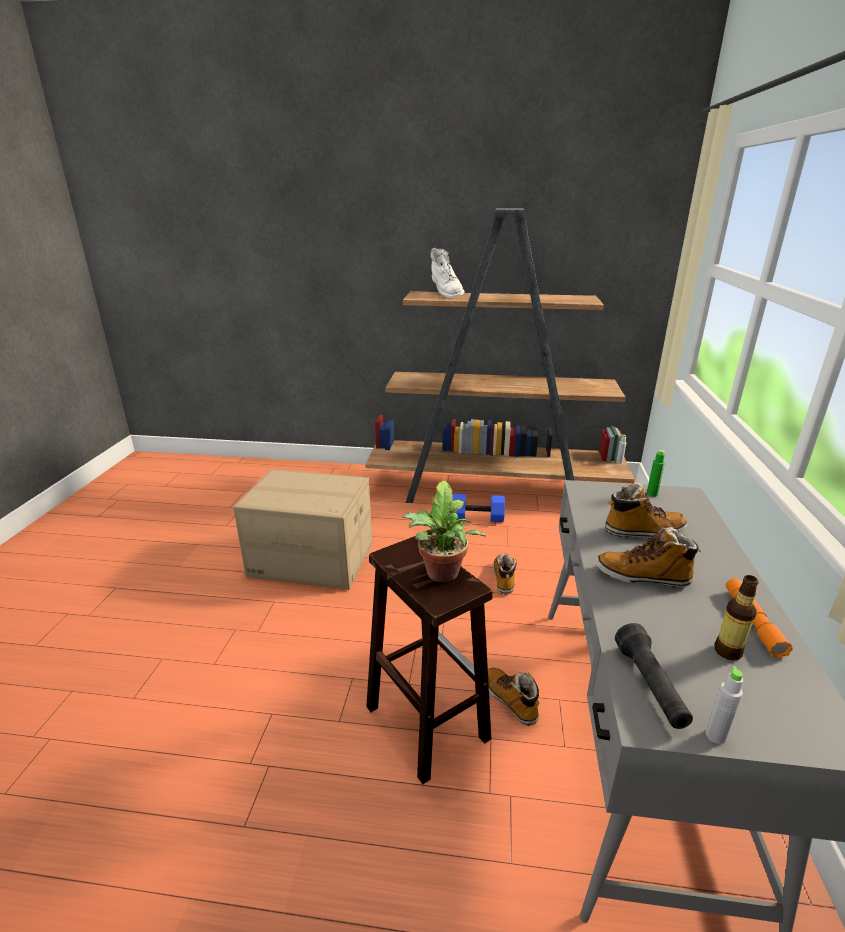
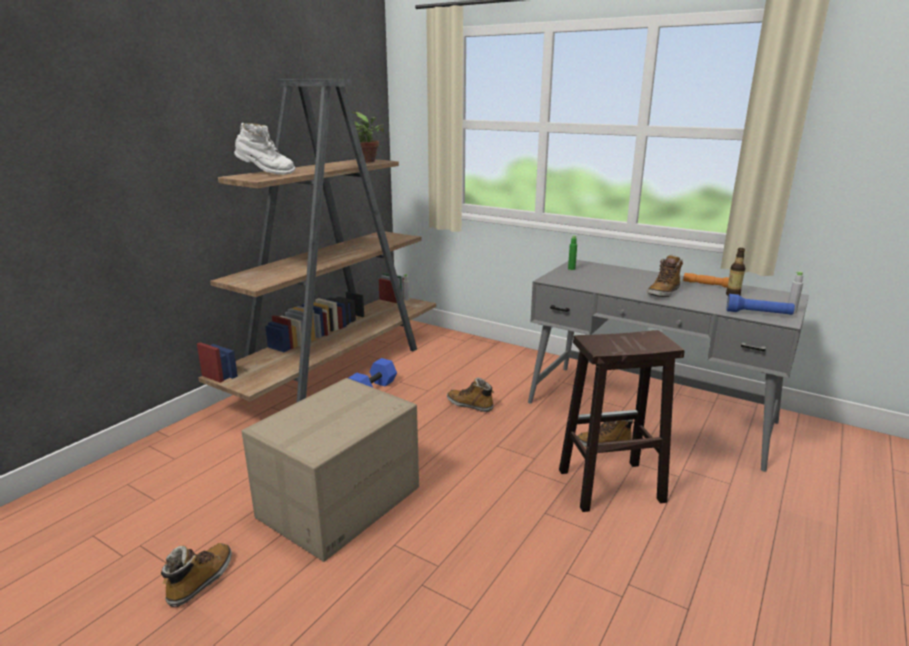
camera: 65 degrees left, 5 degrees down
potted plant [402,481,486,582] -> potted plant moved to [352,112,384,163]
boot [605,483,687,539] -> boot moved to [161,543,231,607]
black flashlight [615,623,693,729] -> blue flashlight [726,294,795,315]

